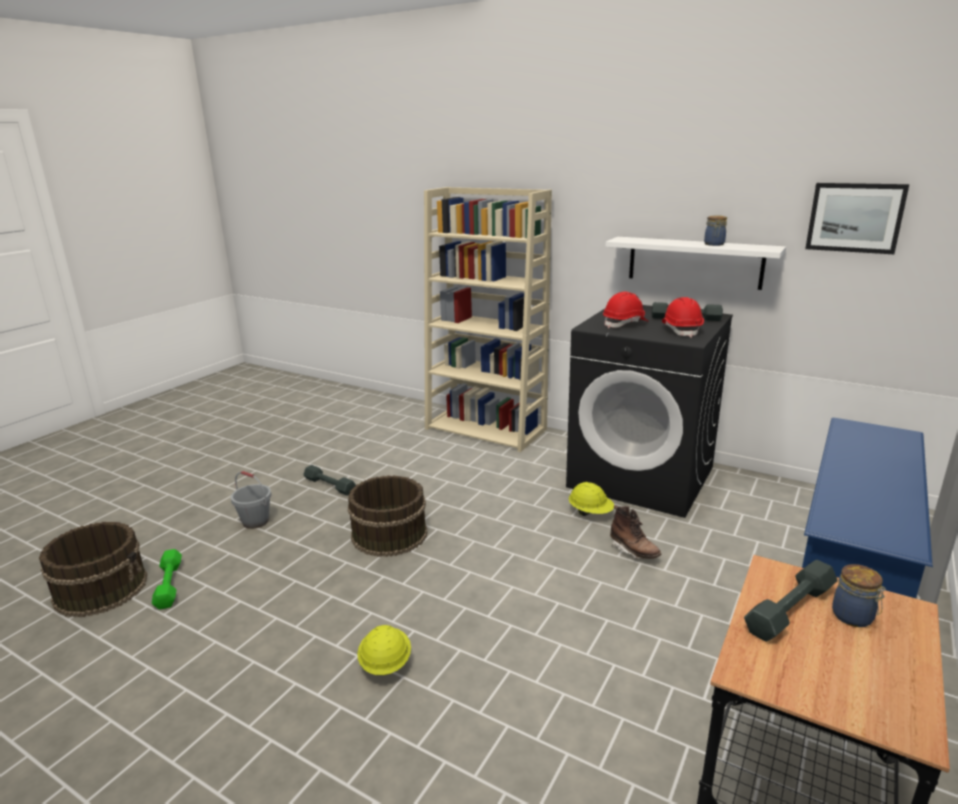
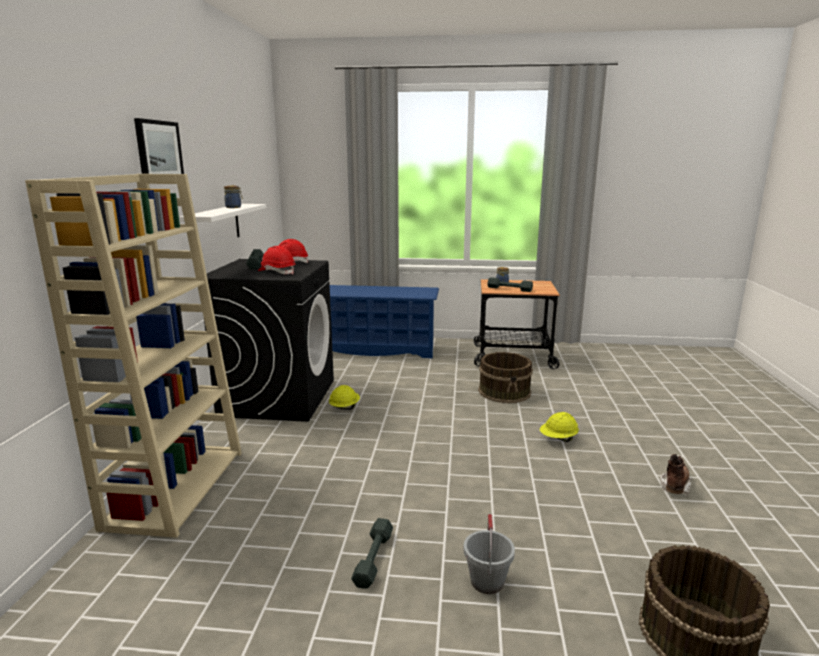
camera: 115 degrees left, 5 degrees down
green dumbbell [152,549,182,610] -> none
brown bucket [348,475,427,557] -> brown bucket moved to [478,352,533,403]
brown boot [610,505,661,559] -> brown boot moved to [660,454,692,497]
picture [805,183,909,254] -> picture moved to [134,118,184,174]

